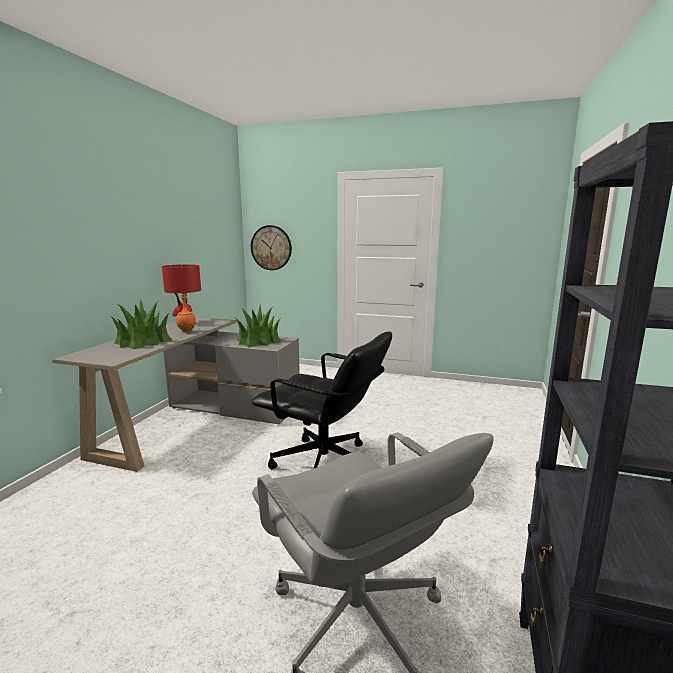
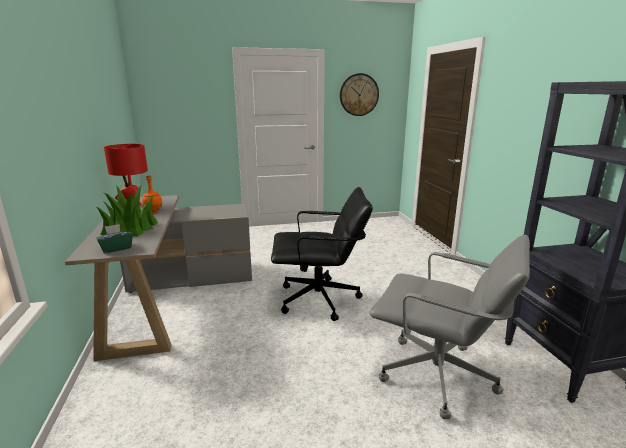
camera: 30 degrees left, 5 degrees up
potted plant [236,305,281,347] -> none
wall clock [251,225,292,270] -> wall clock moved to [340,73,379,116]
none -> green tissue box [96,224,133,253]

